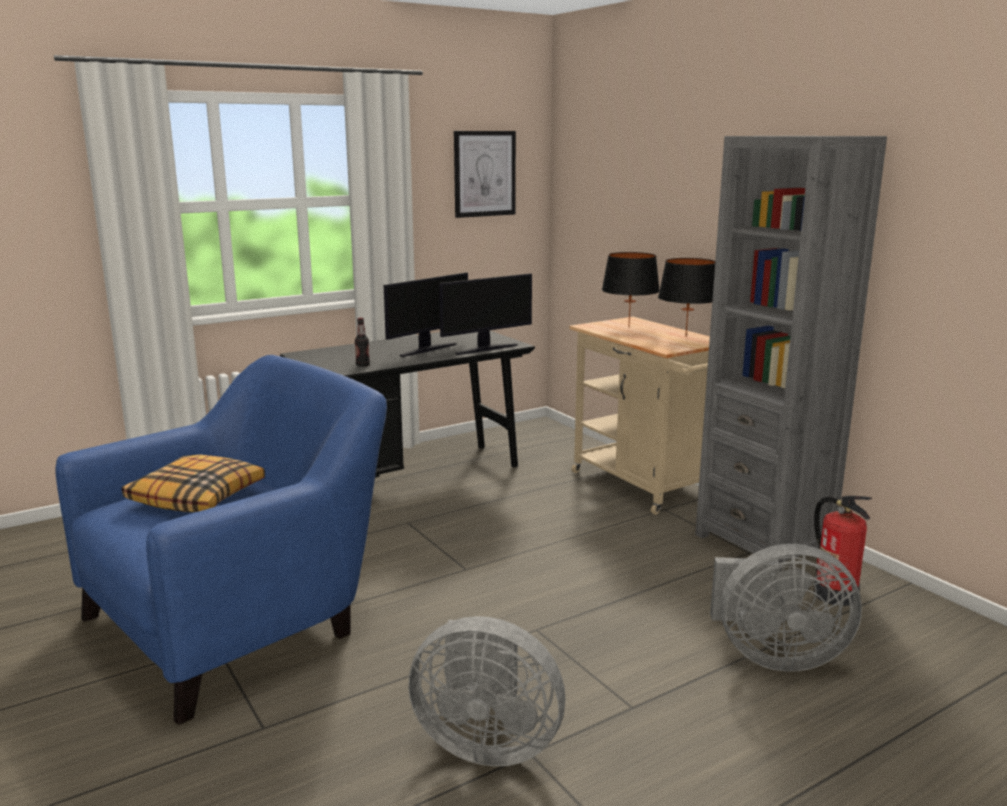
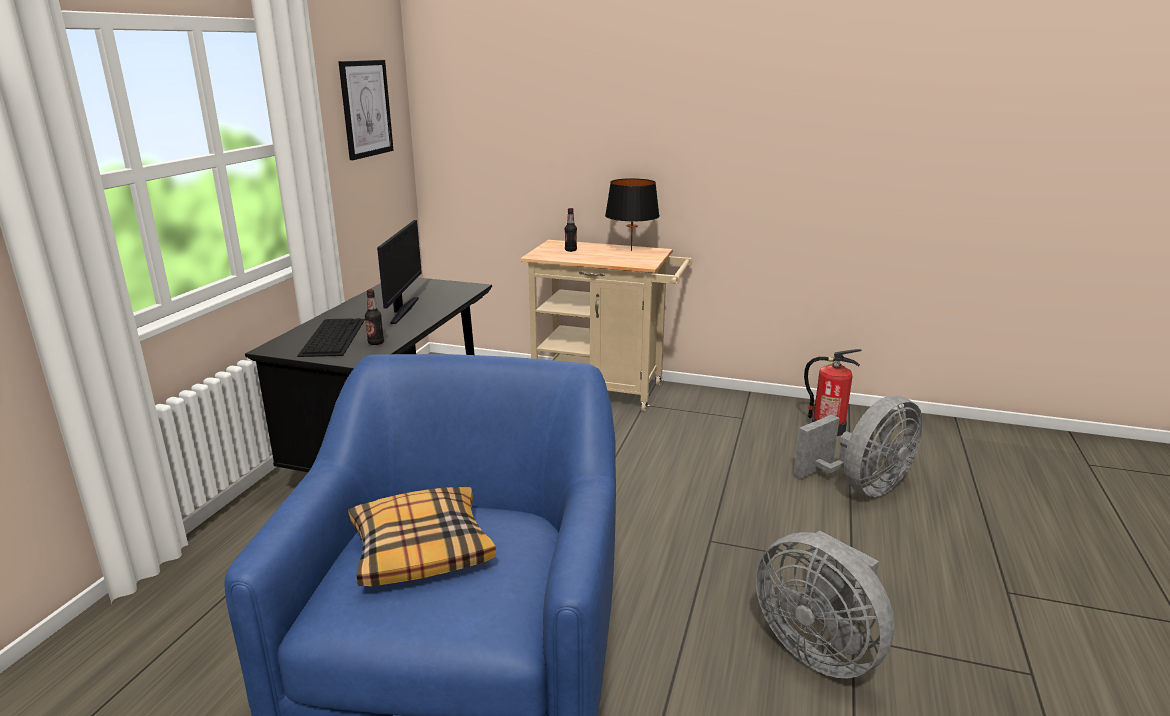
camera: 40 degrees left, 5 degrees up
grey fan [408,616,565,767] -> grey fan turned 75 degrees clockwise [756,531,894,678]
monitor [439,273,532,355] -> none
black table lamp [602,252,660,328] -> bottle [565,208,577,252]
grey bookcase [695,136,887,572] -> none
none -> keyboard [297,318,365,357]

